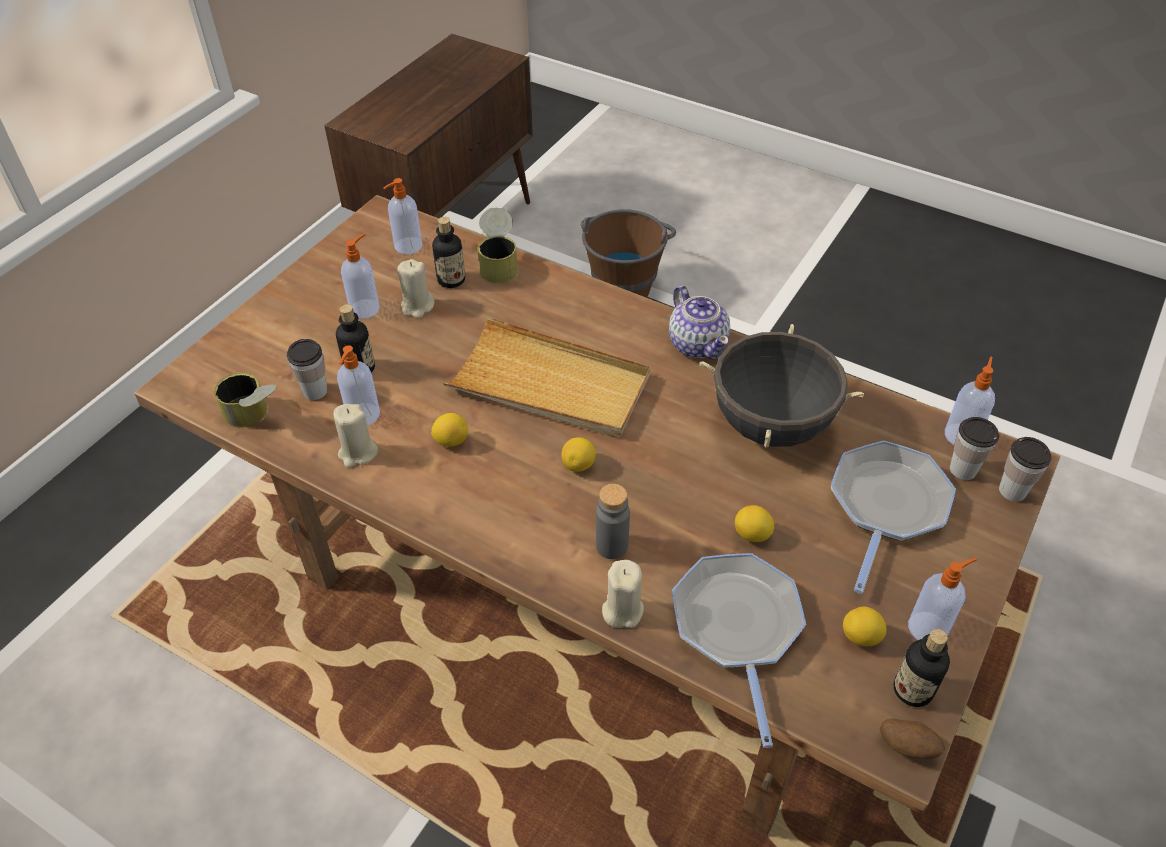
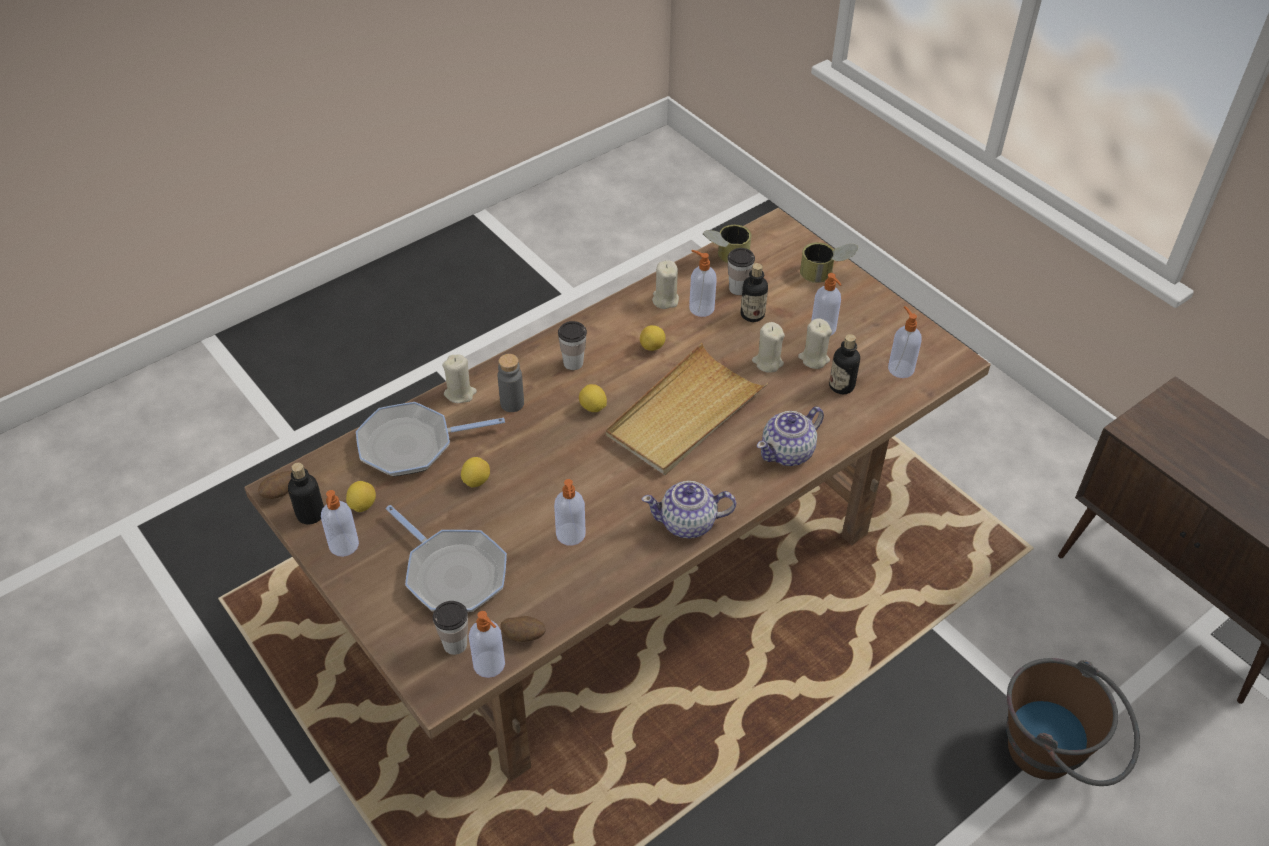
camera: 110 degrees right, 0 degrees up
can [477,208,518,283] -> can moved to [800,242,858,283]
frying pan [672,553,806,748] -> frying pan turned 150 degrees clockwise [356,402,505,477]
black cooking pot [700,324,864,448] -> soap dispenser [554,479,586,546]
cup [999,437,1051,502] -> cup moved to [558,321,587,370]
none -> potato [500,616,546,642]
none -> beige candle [752,322,785,373]
none -> teapot [757,407,824,466]

